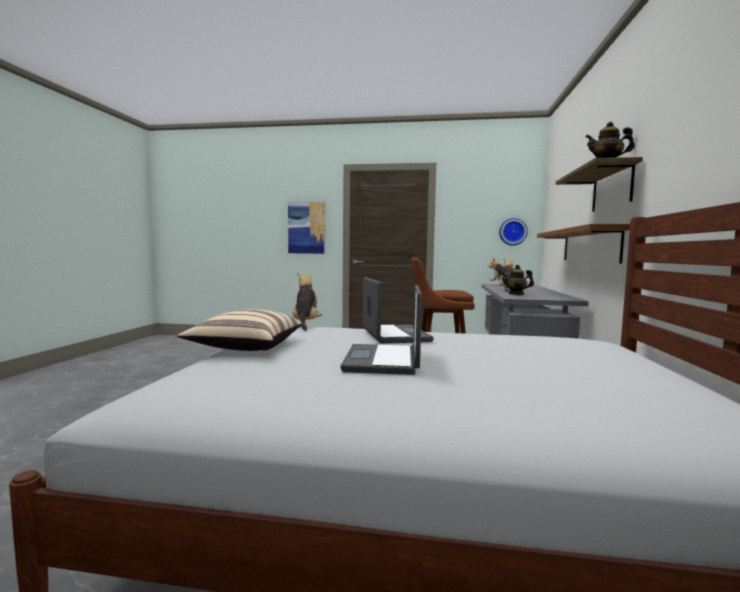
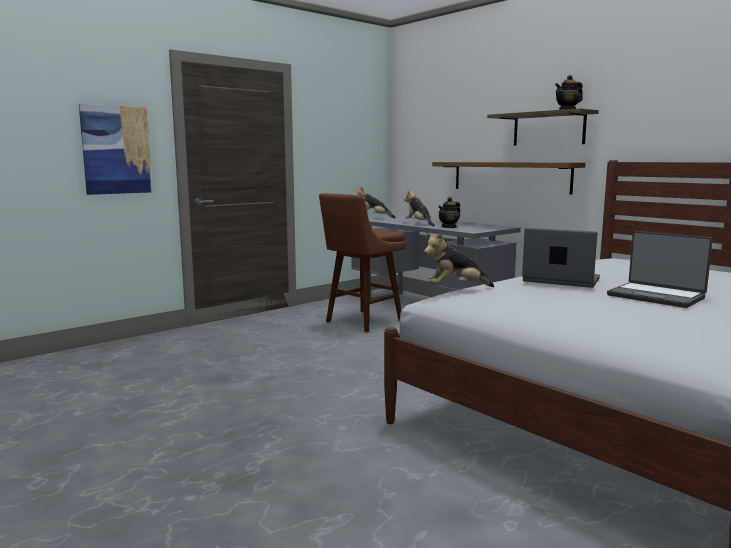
camera: 50 degrees left, 5 degrees up
beige pillow [177,309,302,351] -> none
plush toy [292,274,322,331] -> plush toy turned 45 degrees counterclockwise [424,233,494,287]
wall clock [499,218,528,245] -> none

